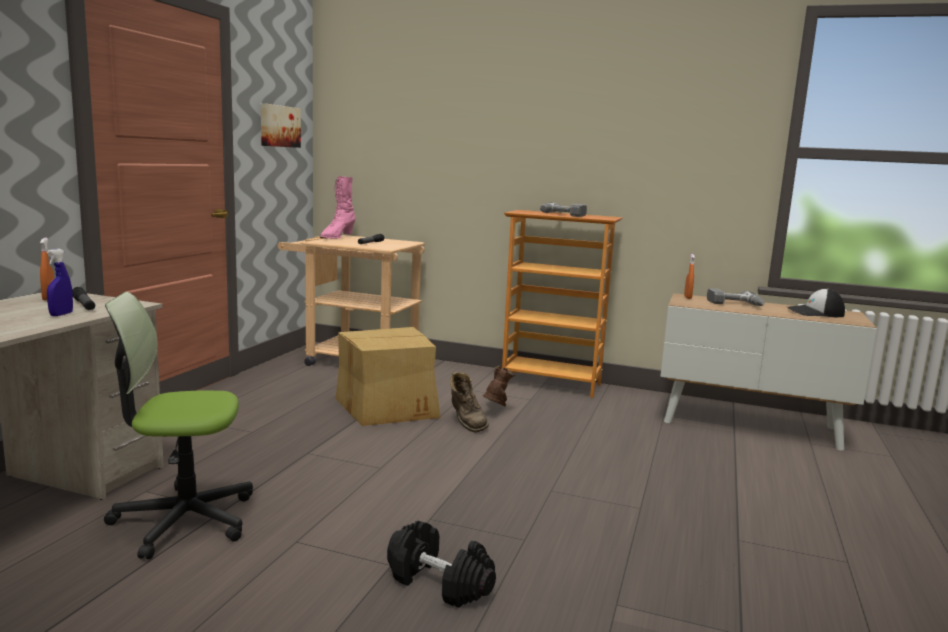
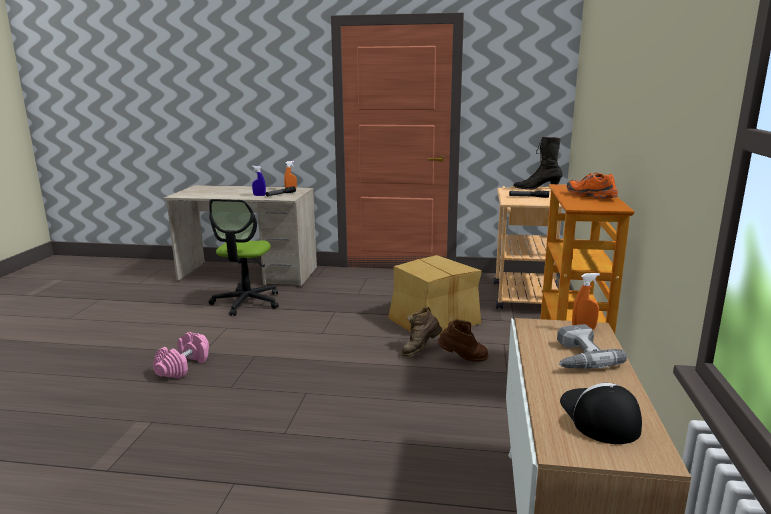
camera: 80 degrees right, 5 degrees up
office chair [104,292,253,559] -> office chair turned 150 degrees counterclockwise [209,199,279,316]
picture [261,103,301,148] -> none
pink boot [320,176,356,239] -> black boot [513,137,562,190]
black dumbbell [387,521,496,608] -> pink dumbbell [153,332,209,379]
power drill [540,203,587,217] -> orange shoe [567,172,618,199]

